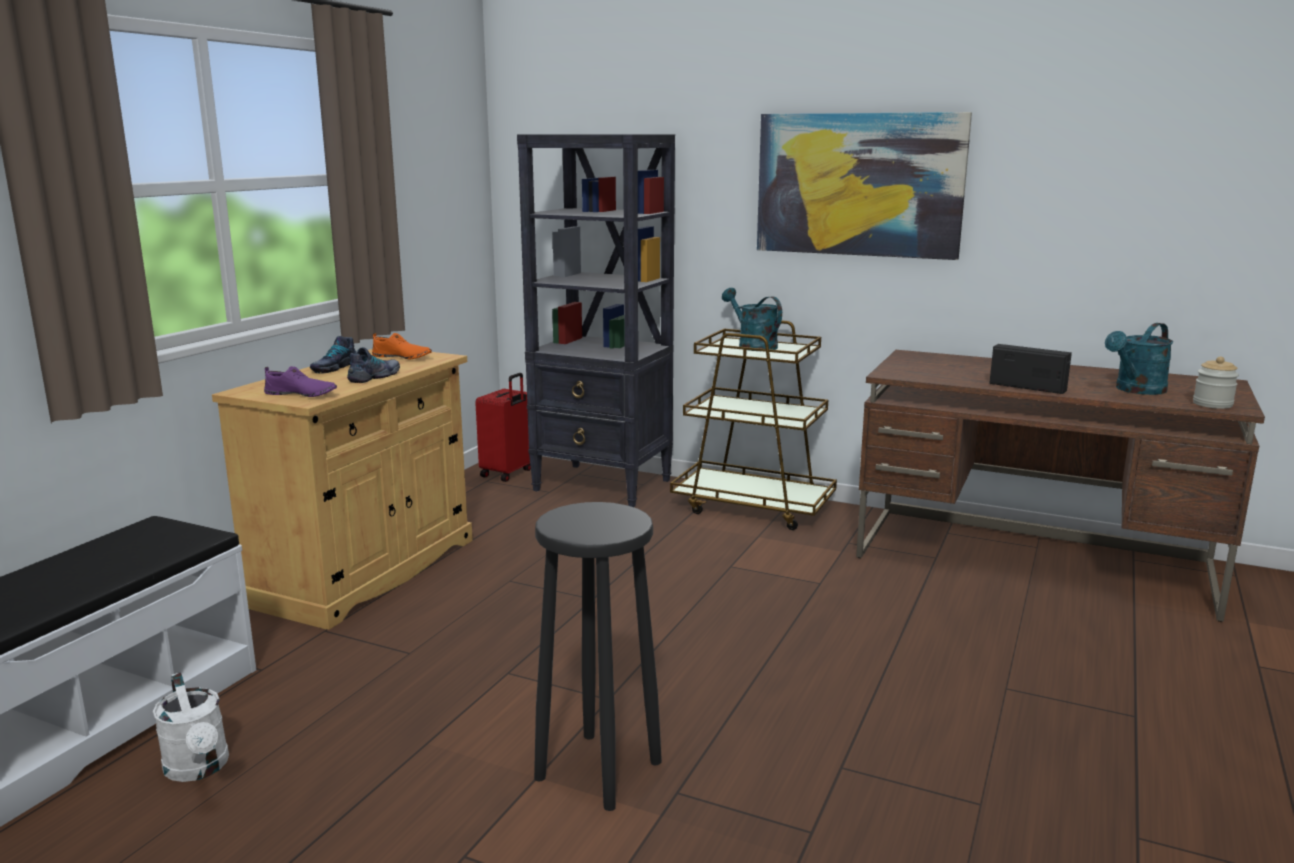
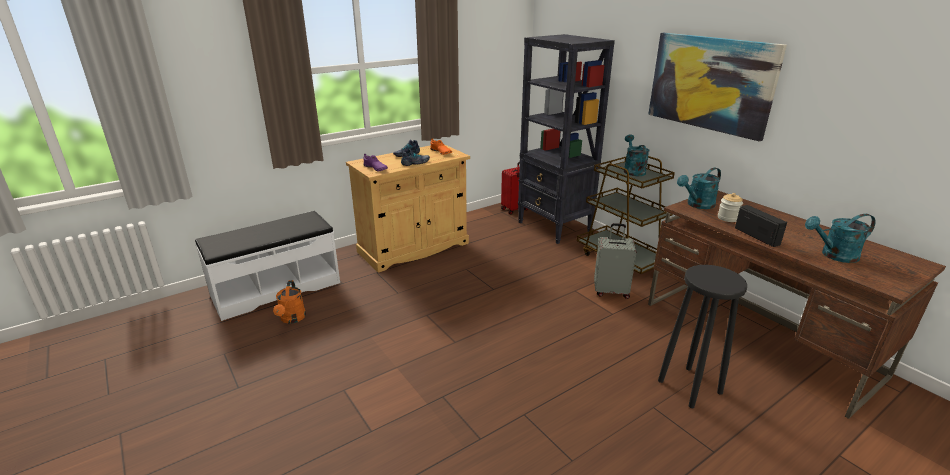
camera: 30 degrees right, 10 degrees up
white watering can [153,672,229,782] -> orange watering can [273,280,306,324]
black stool [534,502,662,811] -> black stool moved to [658,265,747,408]
jar [1193,357,1239,409] -> jar moved to [718,193,743,222]
none -> grey suitcase [594,223,637,299]
none -> turquoise watering can [677,167,721,209]

